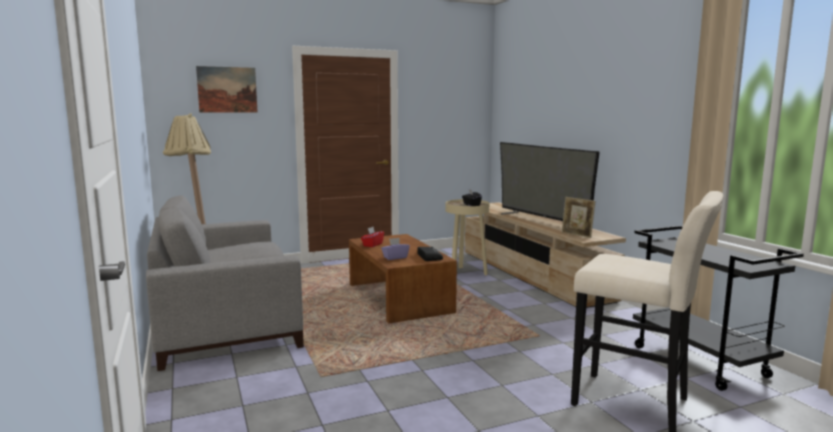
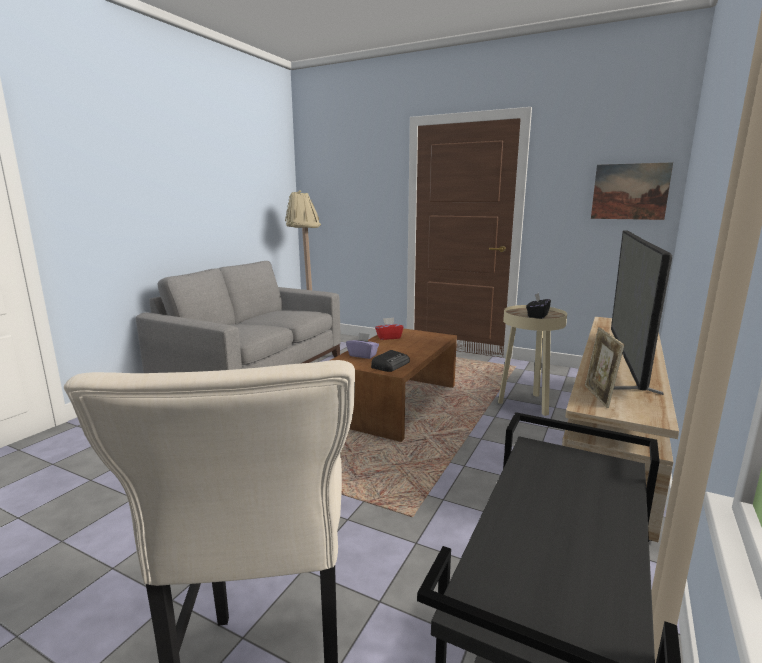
camera: 50 degrees right, 5 degrees up
picture [196,66,258,113] -> picture moved to [591,162,673,220]

